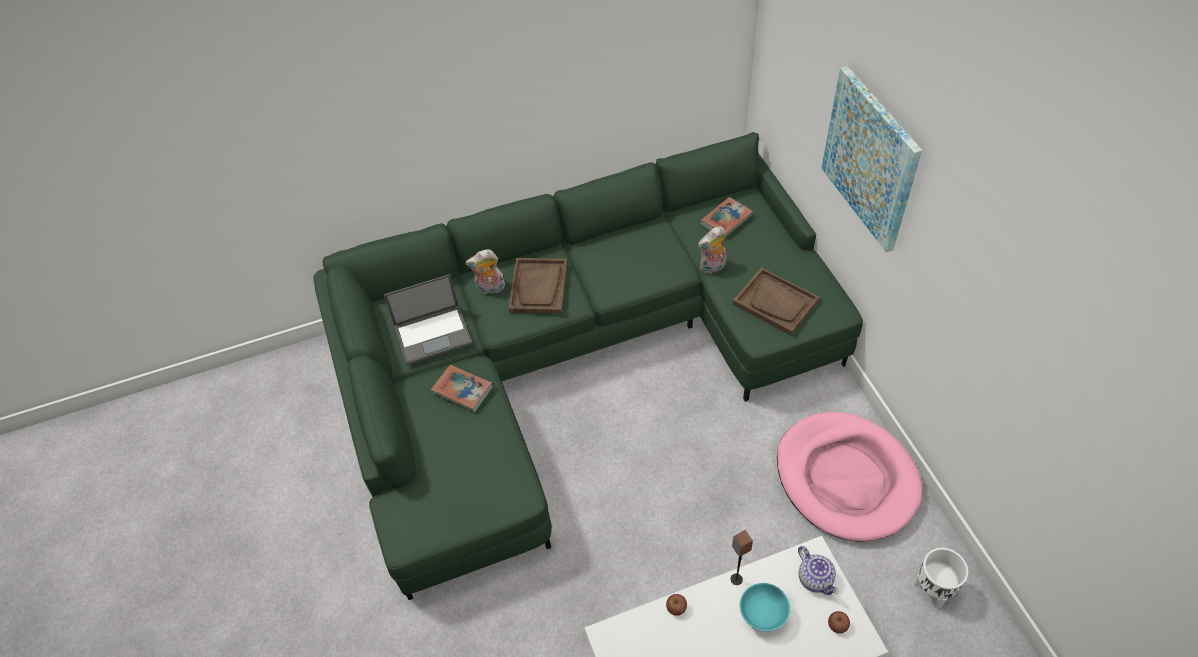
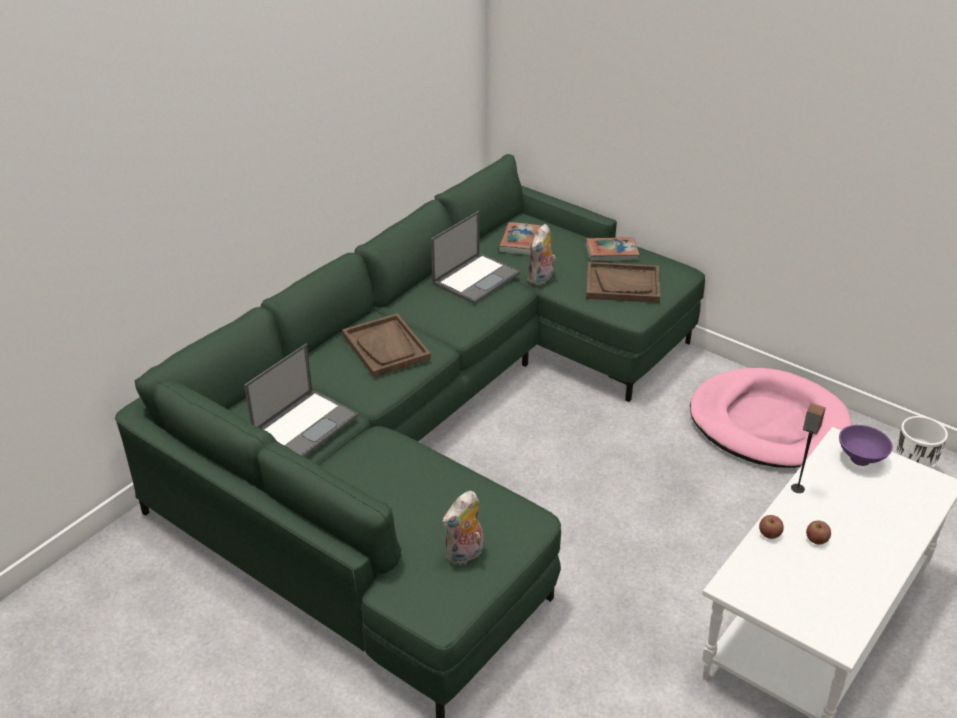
camera: 35 degrees left, 15 degrees down
book [431,364,494,413] -> book moved to [586,237,639,262]
plush toy [465,249,505,294] -> plush toy moved to [442,491,484,565]
turquoise bowl [740,583,790,631] -> none
teapot [798,546,839,595] -> purple bowl [839,425,893,466]
picture [821,66,922,252] -> none
apple [828,611,850,633] -> apple moved to [806,521,831,545]
none -> laptop [431,211,520,304]

